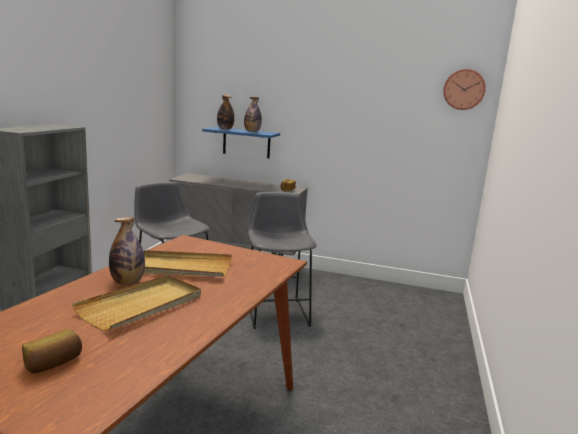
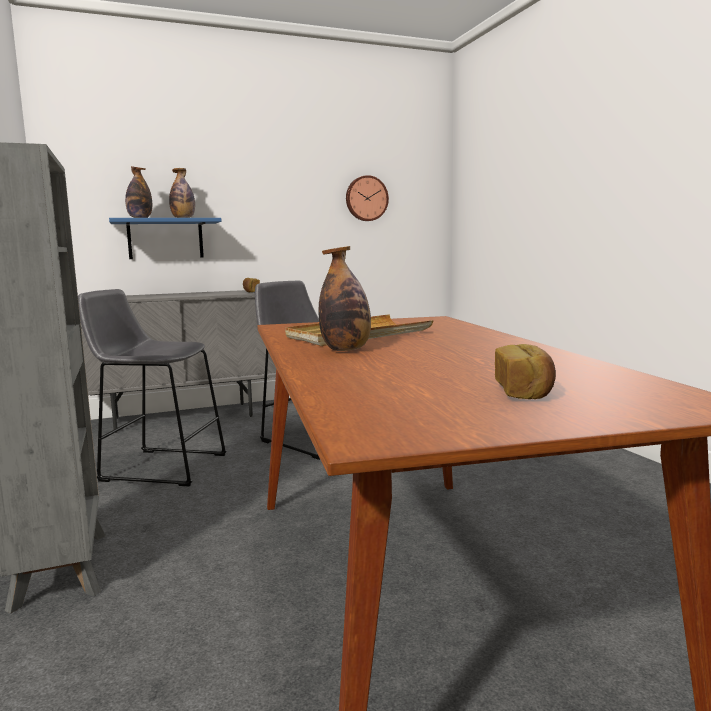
camera: 35 degrees left, 5 degrees down
beige tray [72,275,201,331] -> none
wall clock [443,69,486,110] -> wall clock moved to [346,175,389,221]

